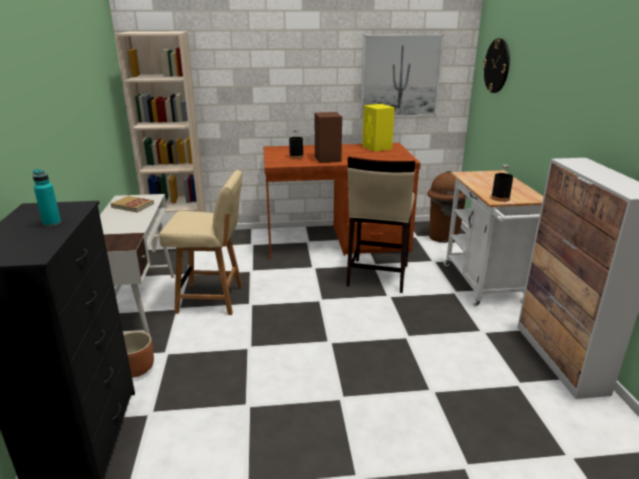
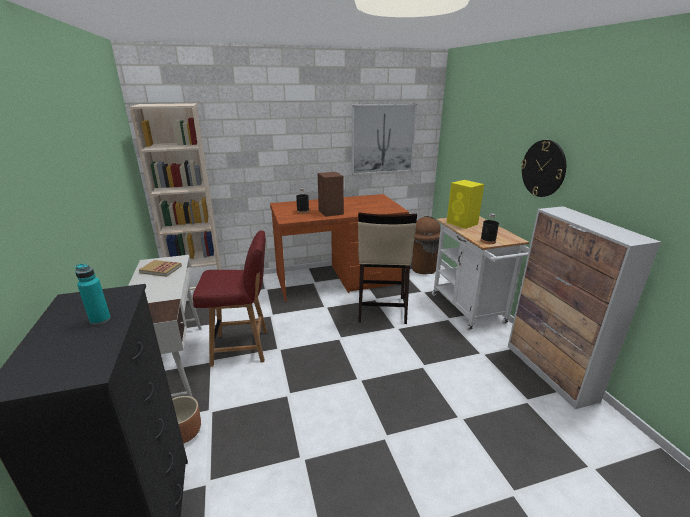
camera: 10 degrees left, 0 degrees up
beige chair [159,170,242,315] -> red chair [193,230,267,367]
yellow speaker [362,104,395,152] -> yellow speaker moved to [447,180,484,229]
wall clock [483,38,510,93] -> wall clock moved to [521,140,566,197]

